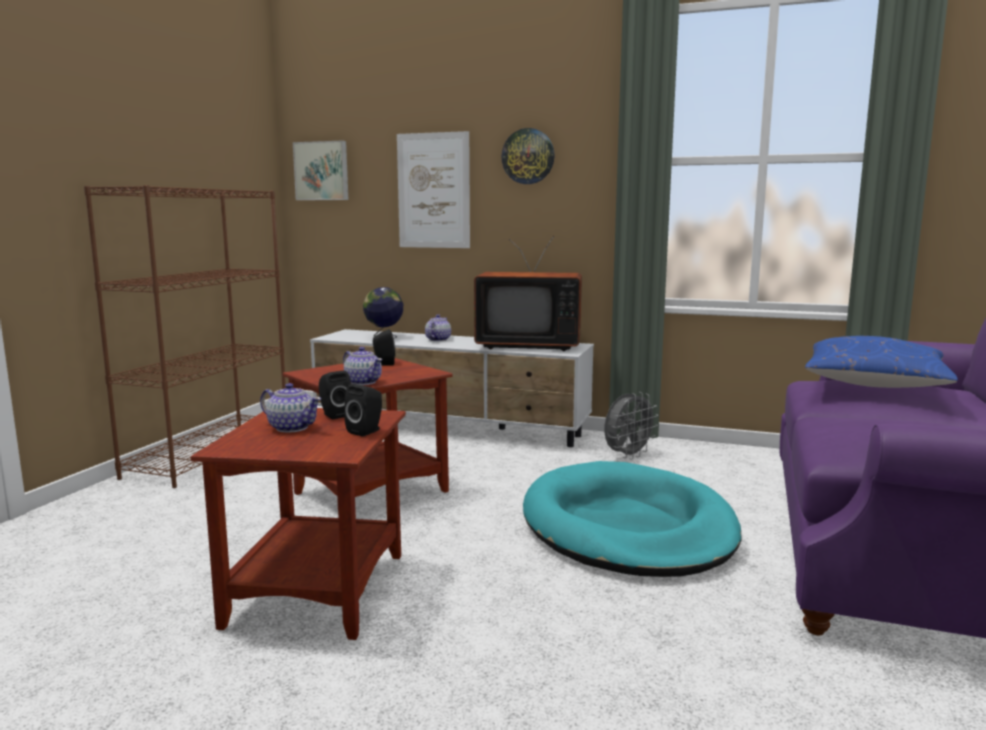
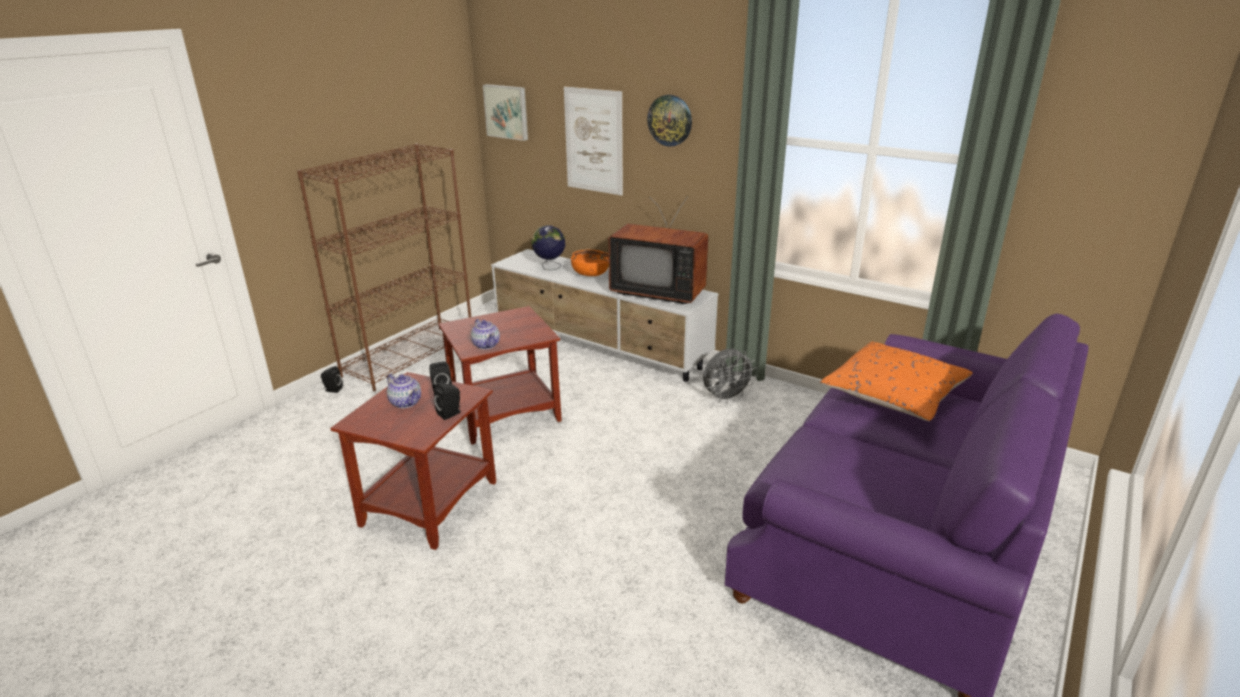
camera: 15 degrees right, 15 degrees up
black speaker [373,329,395,366] -> black speaker moved to [321,366,343,393]
teapot [425,314,451,341] -> orange bowl [571,250,609,276]
turquoise dog bed [523,461,742,577] -> none
blue pillow [805,336,958,388] -> orange pillow [820,342,973,421]

